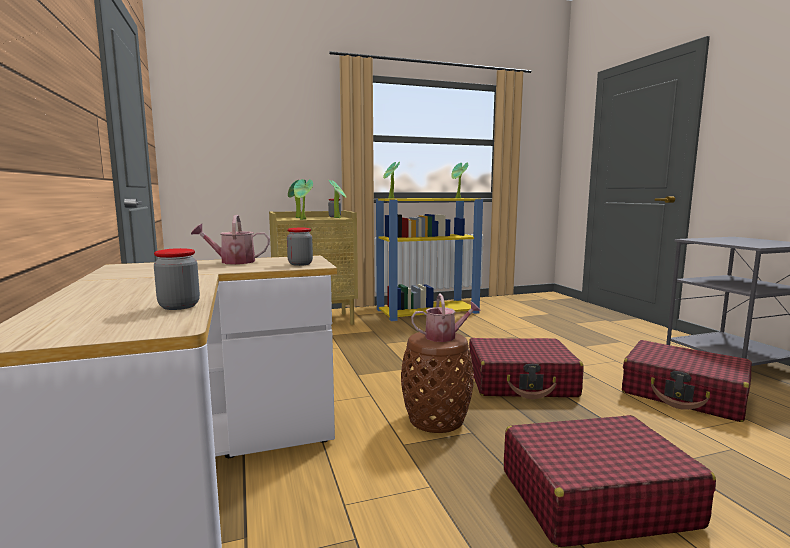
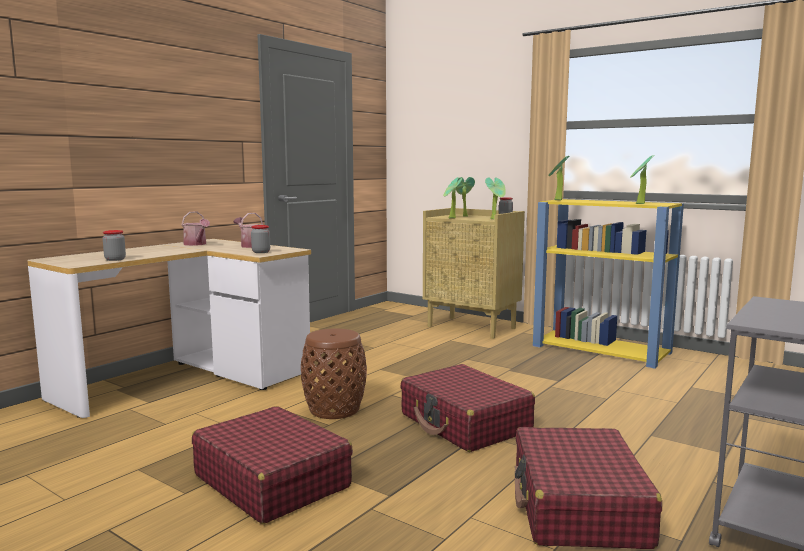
camera: 55 degrees right, 0 degrees up
watering can [411,294,481,342] -> watering can moved to [181,211,210,246]

